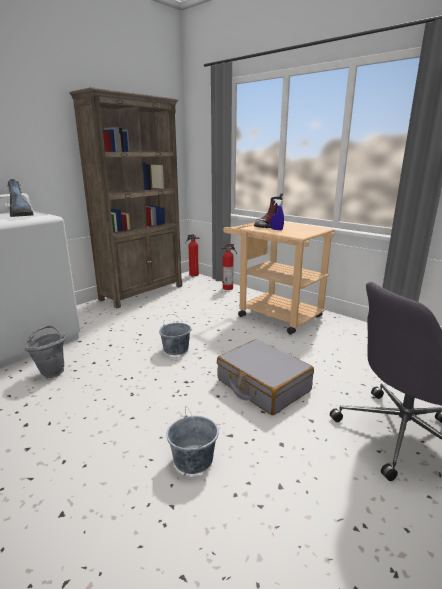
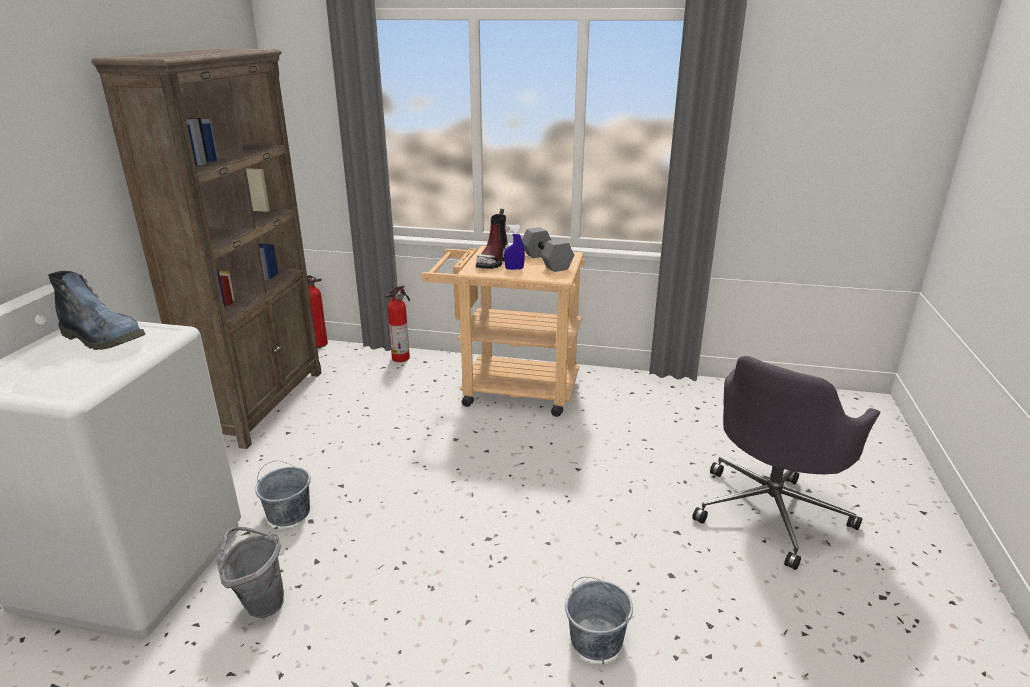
camera: 30 degrees left, 5 degrees up
grey bucket [159,314,191,355] -> grey bucket moved to [255,460,311,526]
grey suitcase [217,339,314,415] -> none
none -> grey dumbbell [522,227,574,272]

